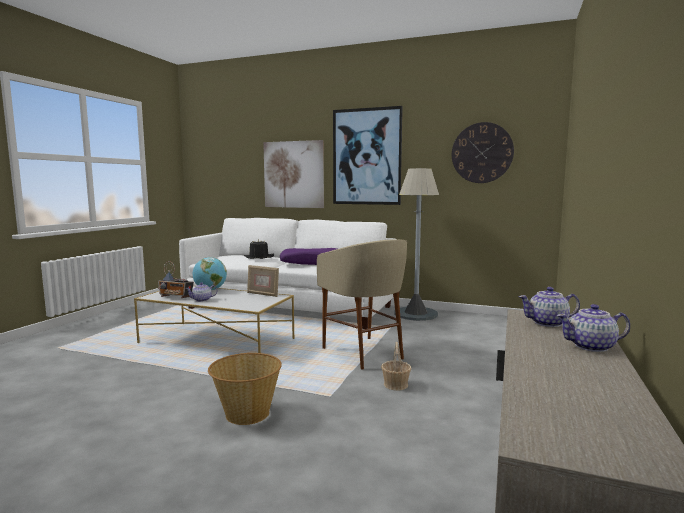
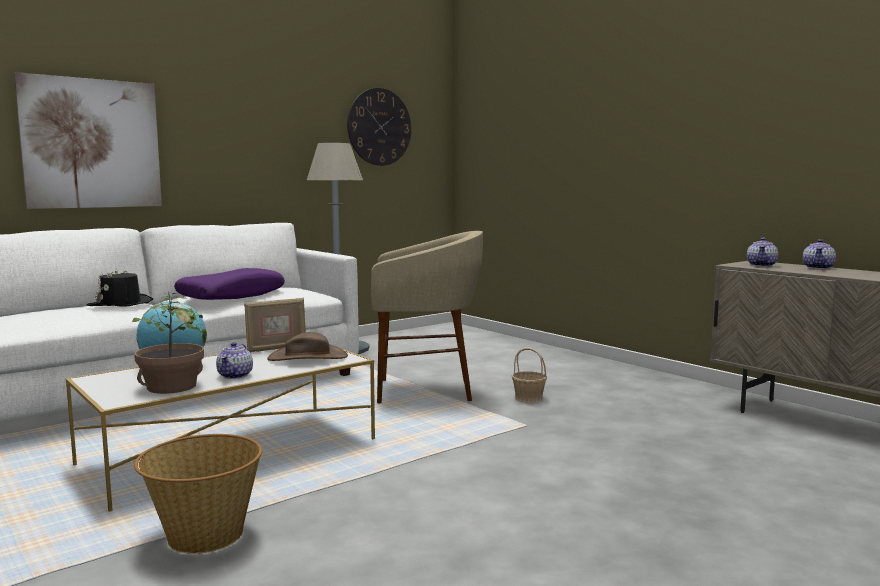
camera: 60 degrees left, 0 degrees up
radio [158,261,194,298] -> potted plant [132,292,204,394]
basket [208,353,282,425] -> basket moved to [134,434,262,554]
picture [333,106,403,205] -> none
none -> brown hat [267,332,348,361]

